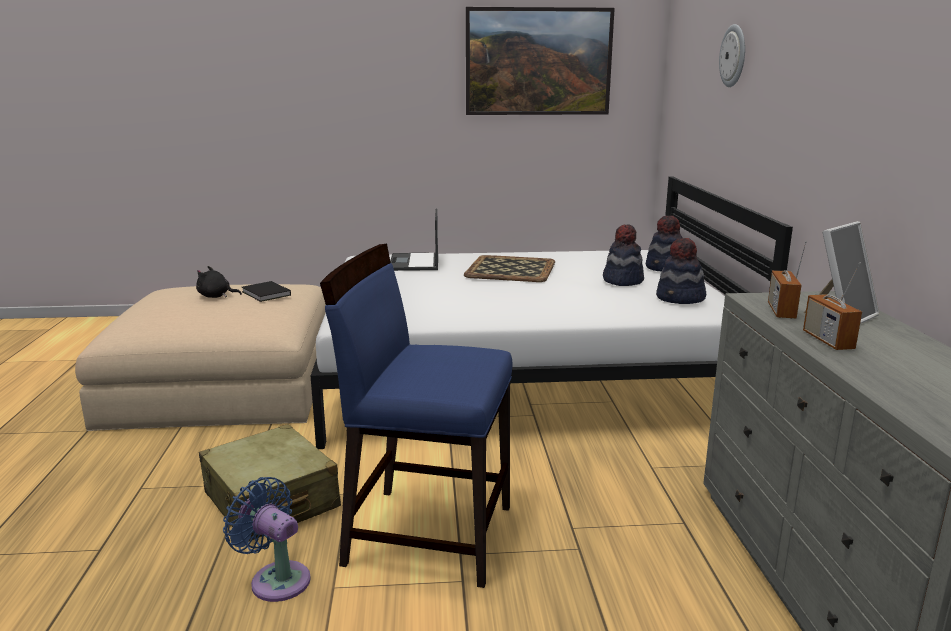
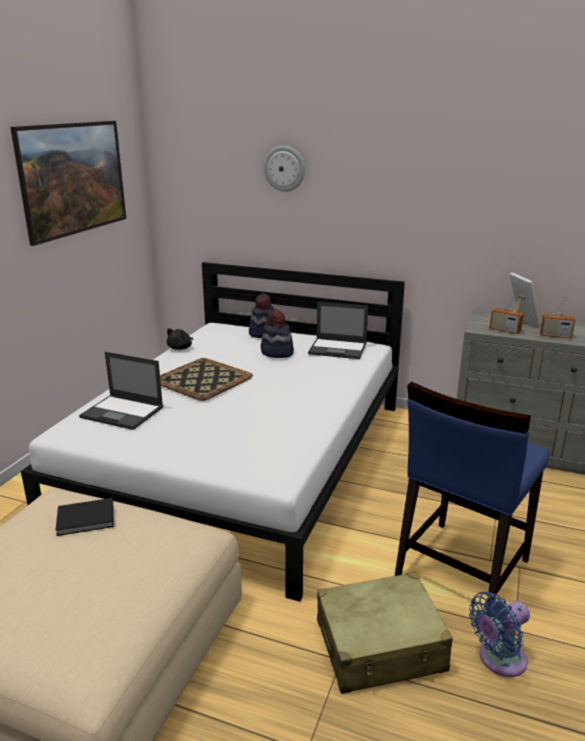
camera: 65 degrees left, 5 degrees up
black plush toy [196,266,242,298] -> black plush toy moved to [167,328,193,350]
hat [656,238,706,304] -> laptop [308,302,368,359]

